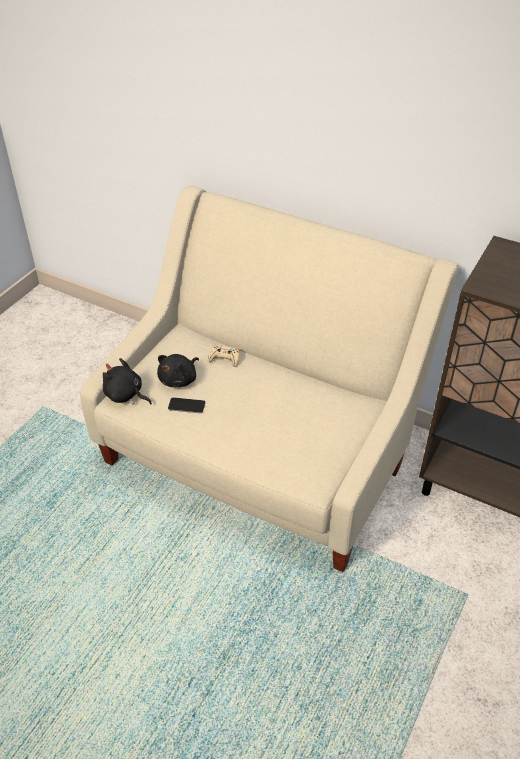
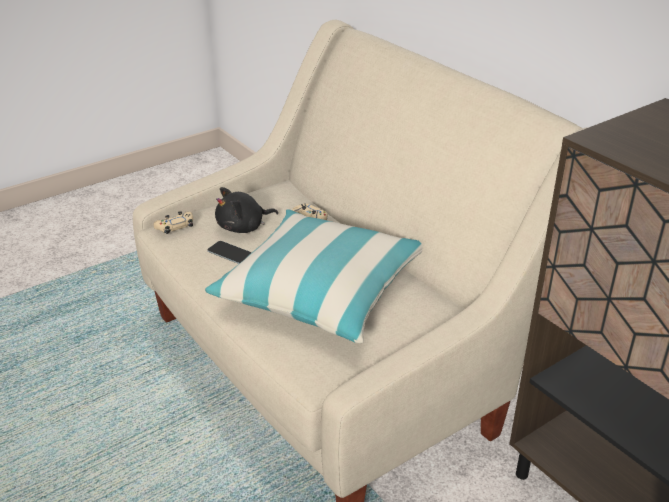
camera: 25 degrees right, 10 degrees down
black plush toy [103,358,152,405] -> beige game controller [153,211,193,234]
none -> pillow [205,209,423,343]

